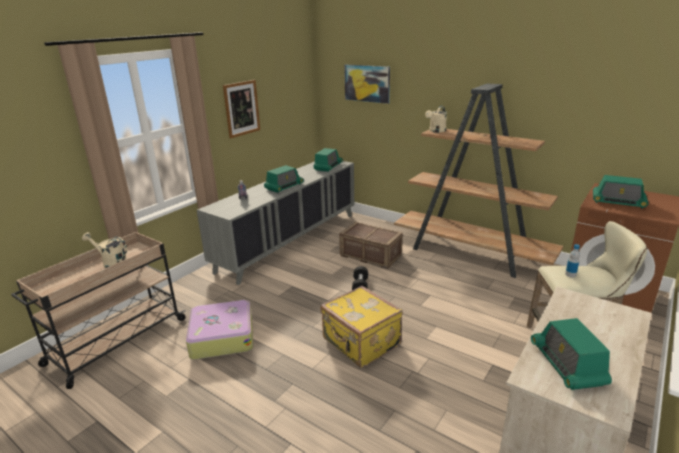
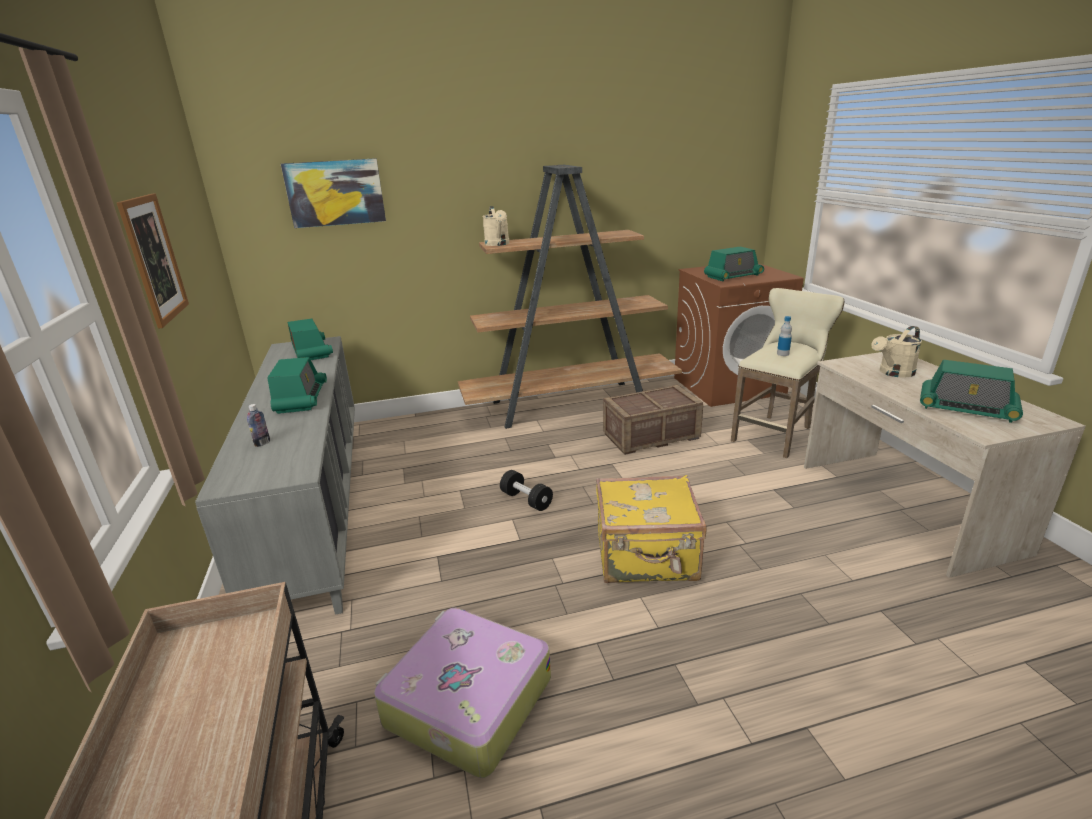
camera: 50 degrees left, 0 degrees up
beige watering can [82,232,127,268] -> beige watering can moved to [871,326,922,378]
crate [339,222,403,269] -> crate moved to [603,385,703,455]

